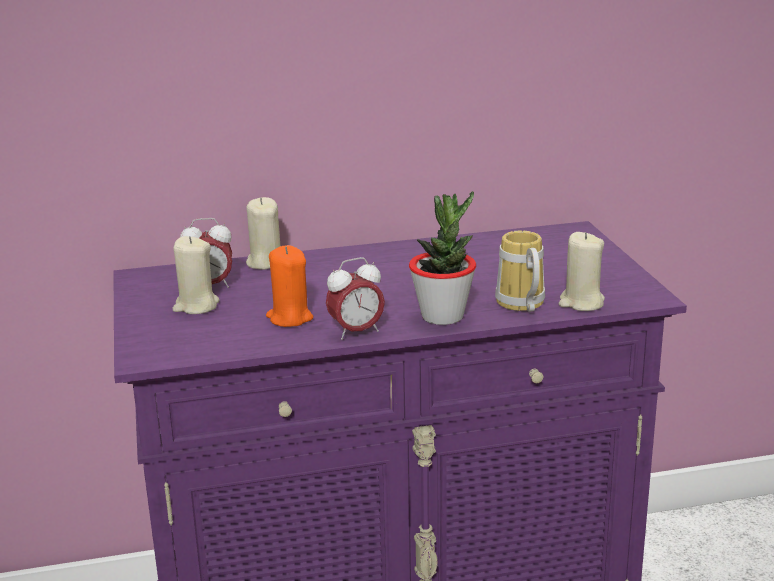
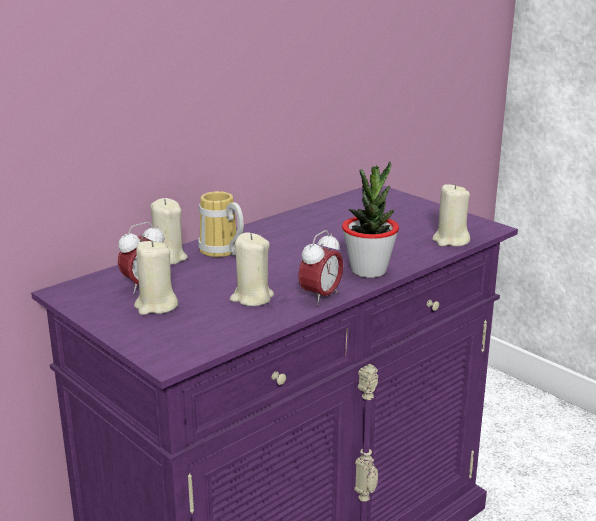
camera: 30 degrees left, 0 degrees up
orange candle [266,245,313,327] -> beige candle [230,233,274,306]
mug [495,230,545,312] -> mug moved to [198,191,244,257]

